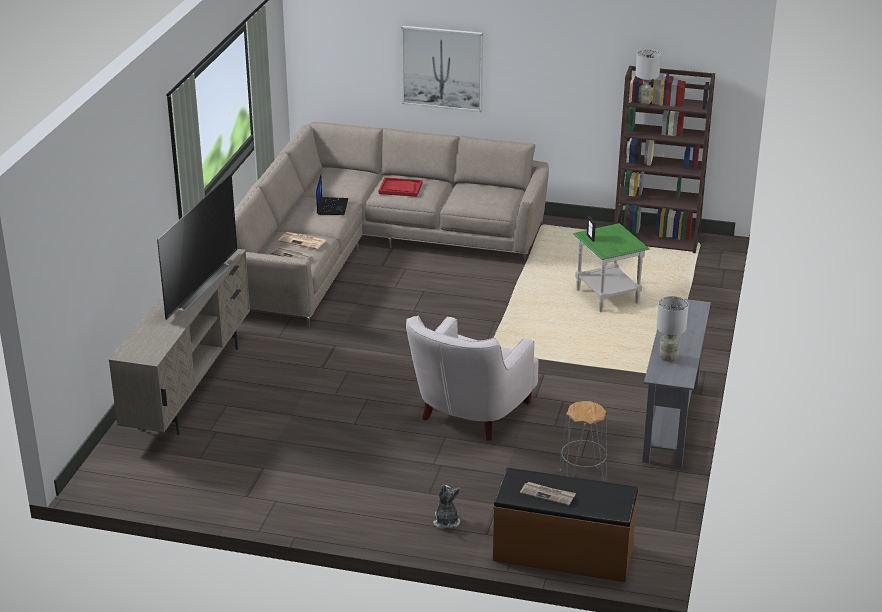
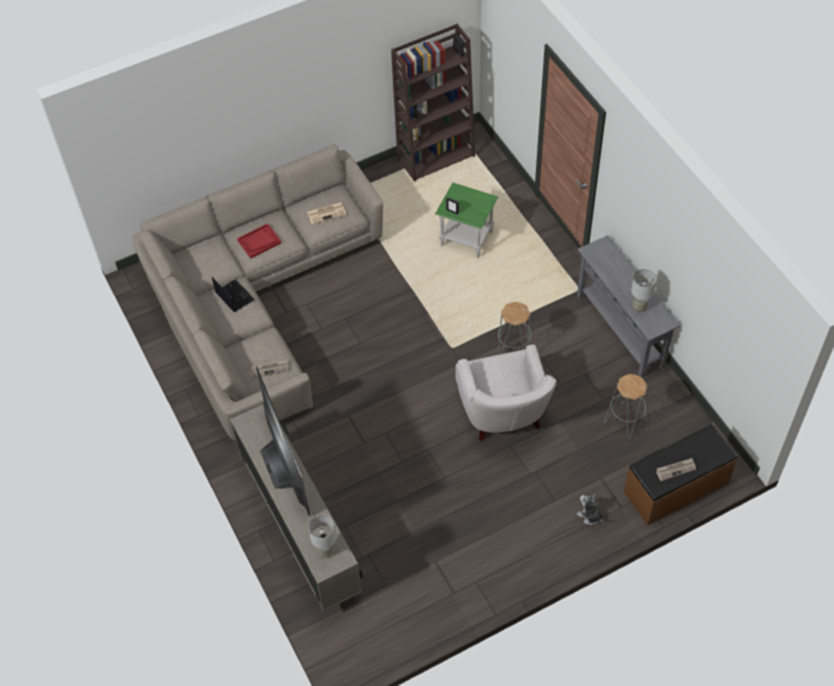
camera: 40 degrees left, 25 degrees up
newspaper [278,232,327,249] -> newspaper moved to [307,202,347,225]
picture [401,26,483,112] -> none
grey table lamp [635,49,661,104] -> grey table lamp moved to [308,515,337,557]
none -> grey stool [498,302,532,355]

